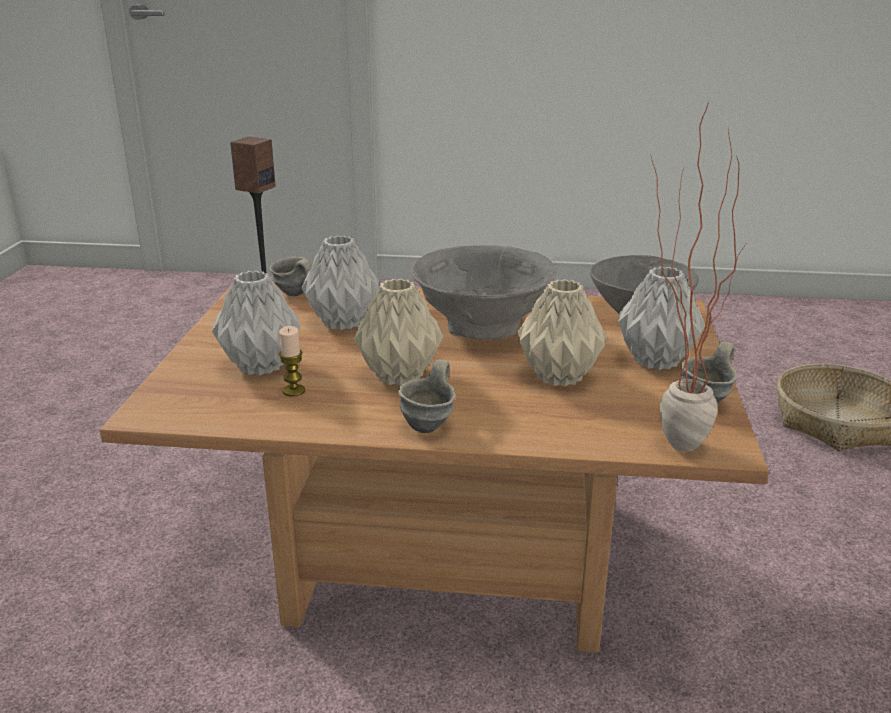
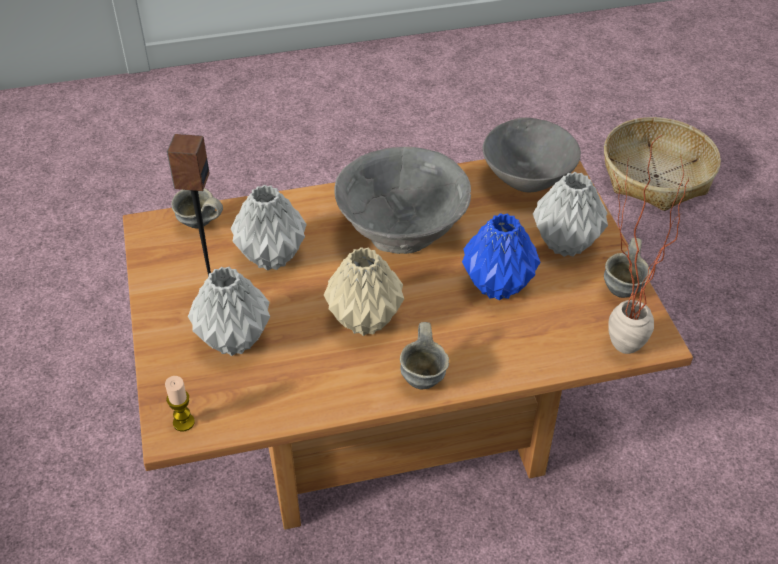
camera: 20 degrees left, 20 degrees up
candle [279,326,305,397] -> candle moved to [165,376,195,431]
beige vase [518,279,607,387] -> blue vase [462,213,540,300]

